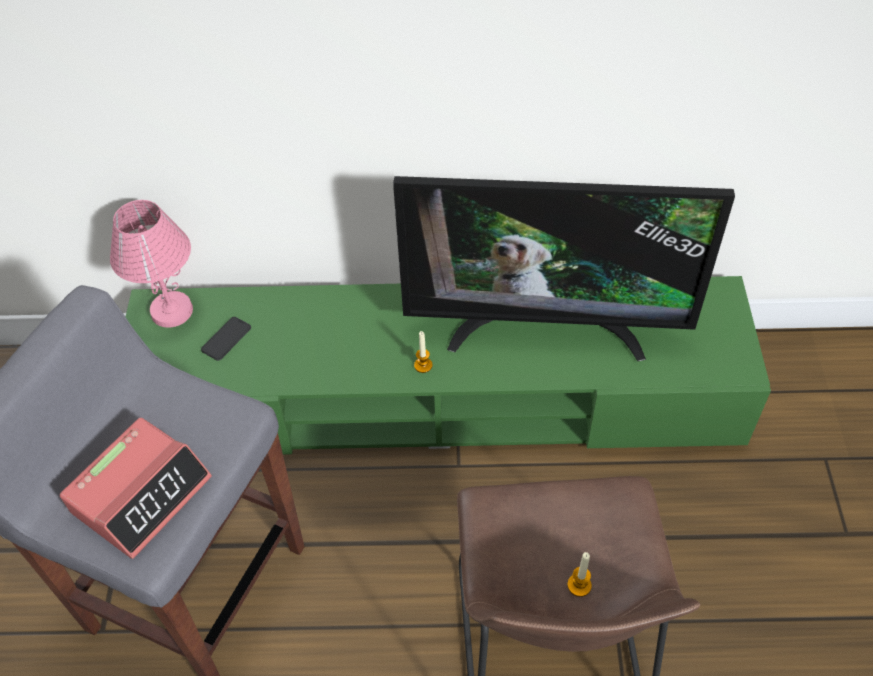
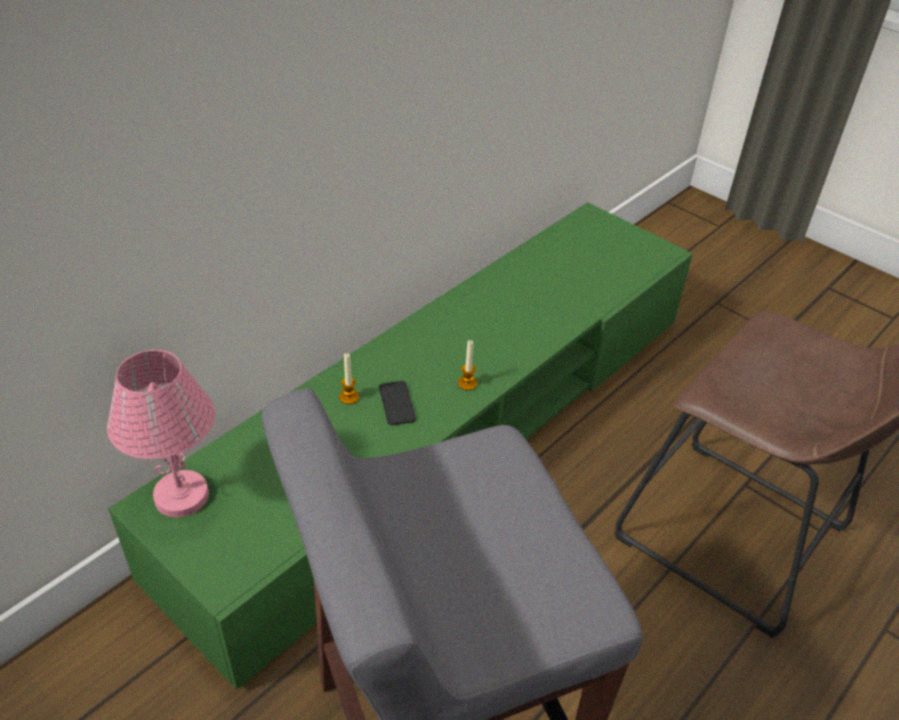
camera: 50 degrees left, 10 degrees down
alarm clock [60,418,212,559] -> none
phone [201,317,251,361] -> phone moved to [379,381,416,425]
television [393,176,735,361] -> none
candle [567,552,592,597] -> candle moved to [339,353,359,404]

